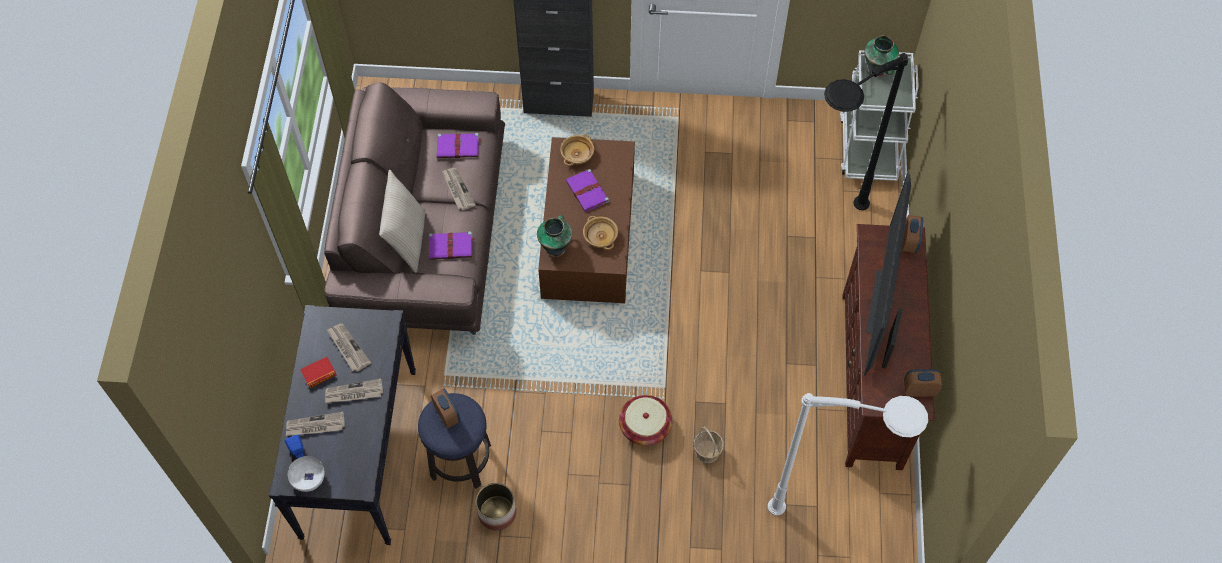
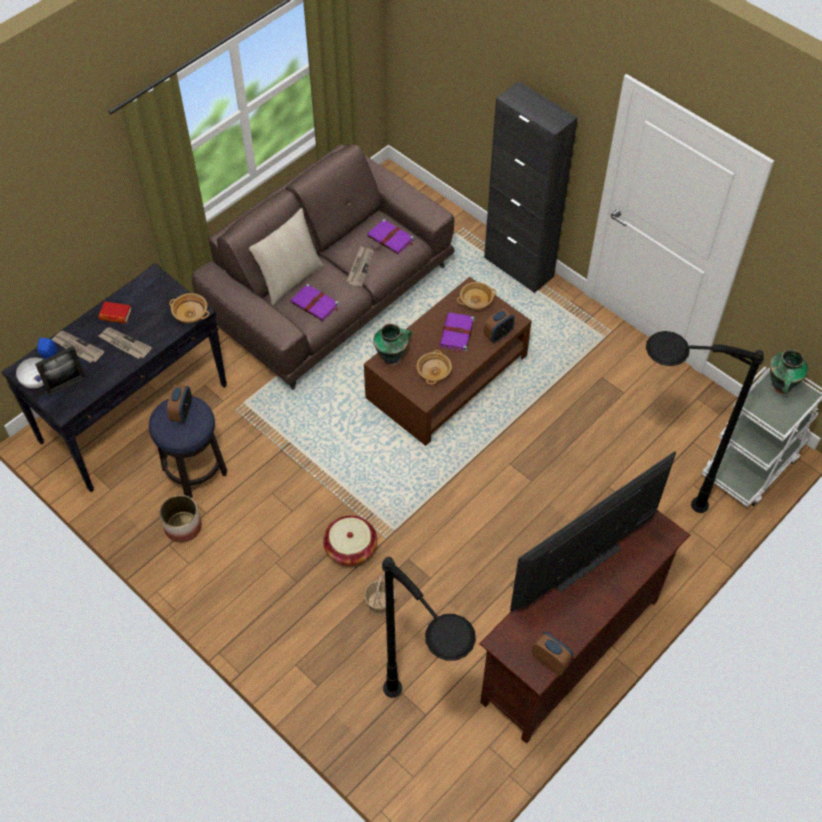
camera: 40 degrees right, 5 degrees down
newspaper [326,324,371,372] -> none
white floor lamp [768,393,928,516] -> black floor lamp [382,557,476,698]
picture frame [882,309,903,369] -> picture frame moved to [35,346,86,396]
alarm clock [902,215,923,253] -> alarm clock moved to [484,308,515,343]
none -> beige bowl [169,293,210,323]

